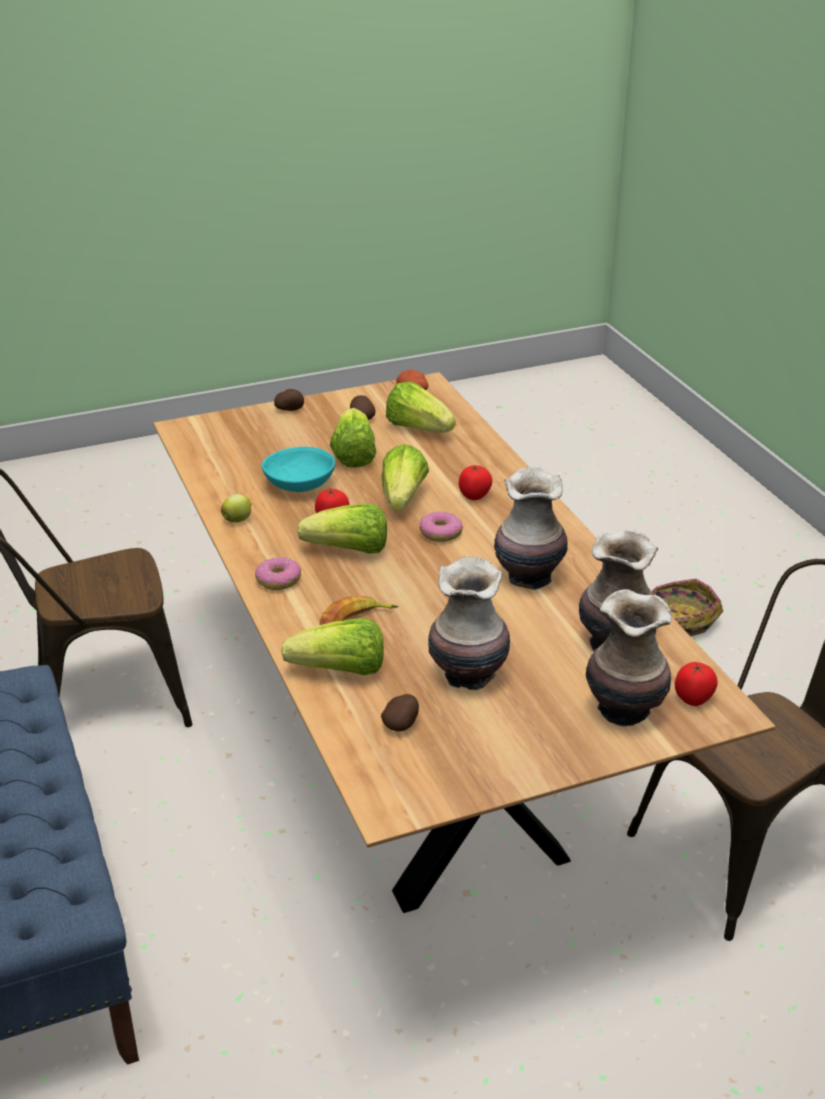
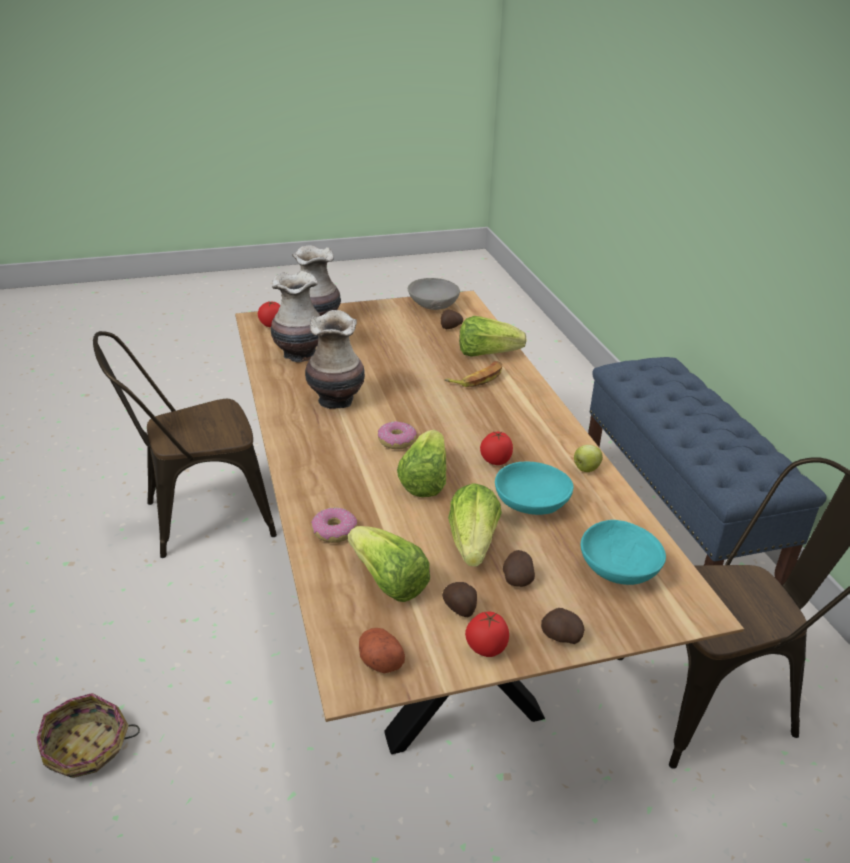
camera: 175 degrees left, 0 degrees up
donut [255,557,301,590] -> donut moved to [311,508,357,543]
lettuce [297,503,387,554] -> none
vase [428,556,510,690] -> none
tomato [459,465,492,500] -> tomato moved to [465,611,509,657]
none -> grey bowl [408,278,460,310]
none -> potato [503,550,535,587]
none -> turquoise bowl [581,520,666,585]

